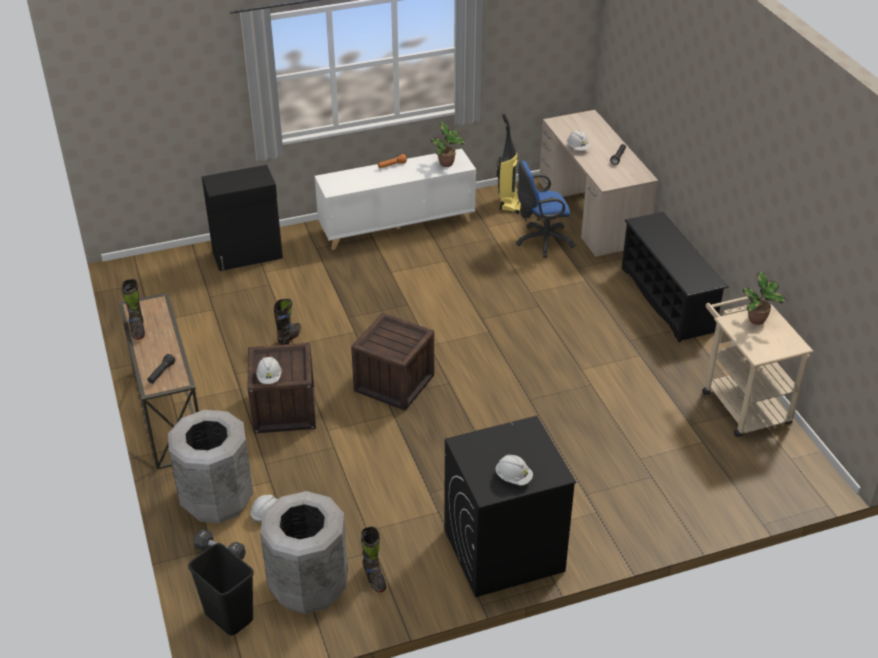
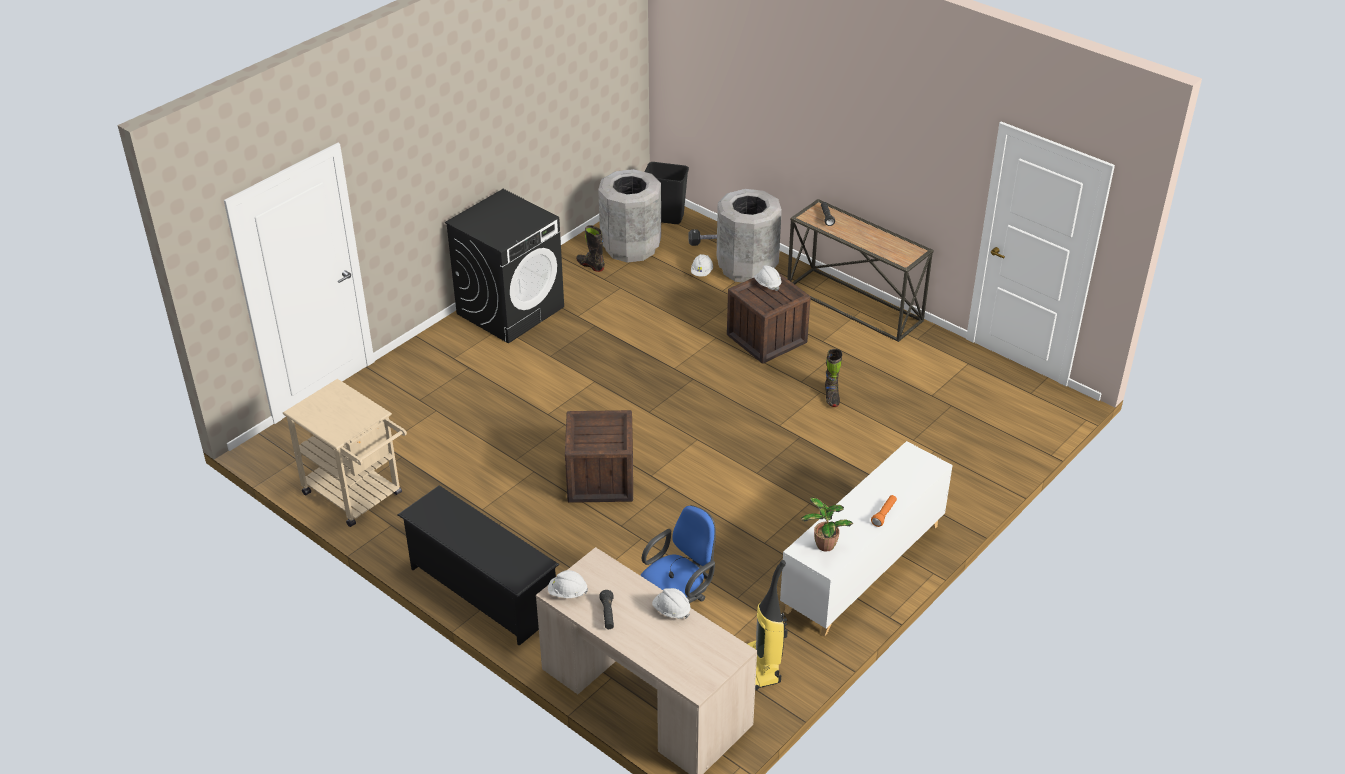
camera: 150 degrees right, 0 degrees up
black boot [121,279,145,340] -> none
black cabinet [202,165,283,271] -> none
crate [351,313,434,411] -> crate moved to [565,410,633,503]
white hard hat [496,455,533,485] -> white hard hat moved to [548,570,588,598]
potted plant [743,271,786,325] -> none

